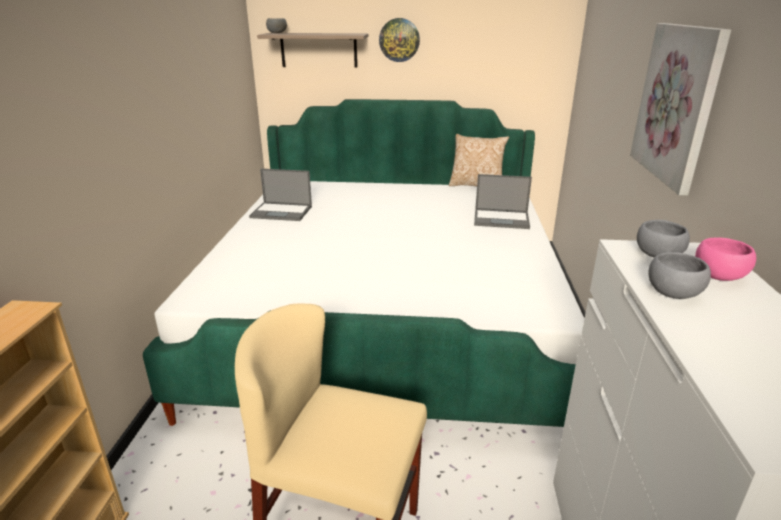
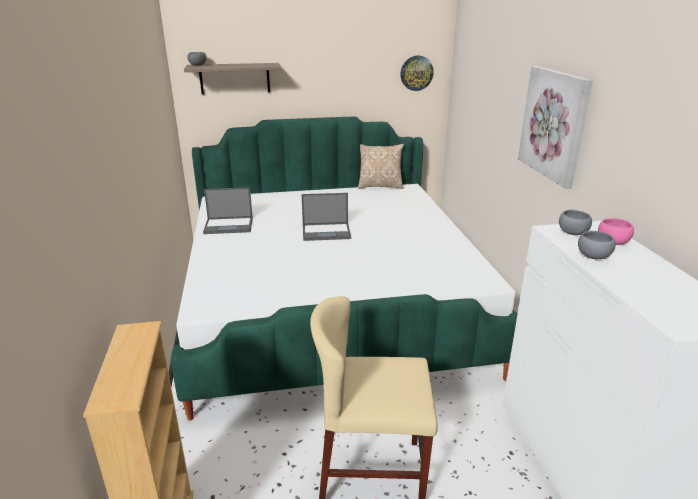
camera: 15 degrees left, 0 degrees up
wall clock [379,18,420,62] -> wall clock moved to [400,56,434,91]
laptop [474,174,532,229] -> laptop moved to [302,193,351,241]

